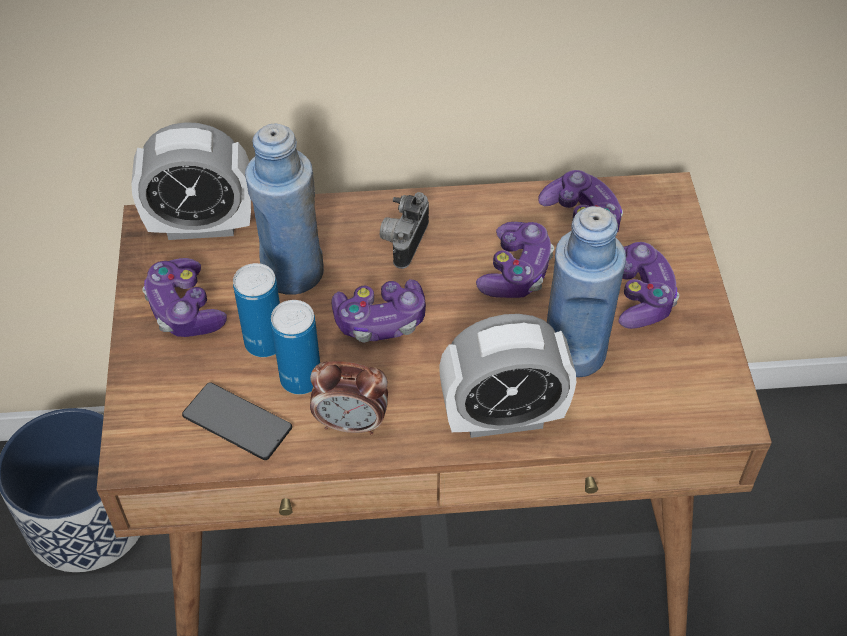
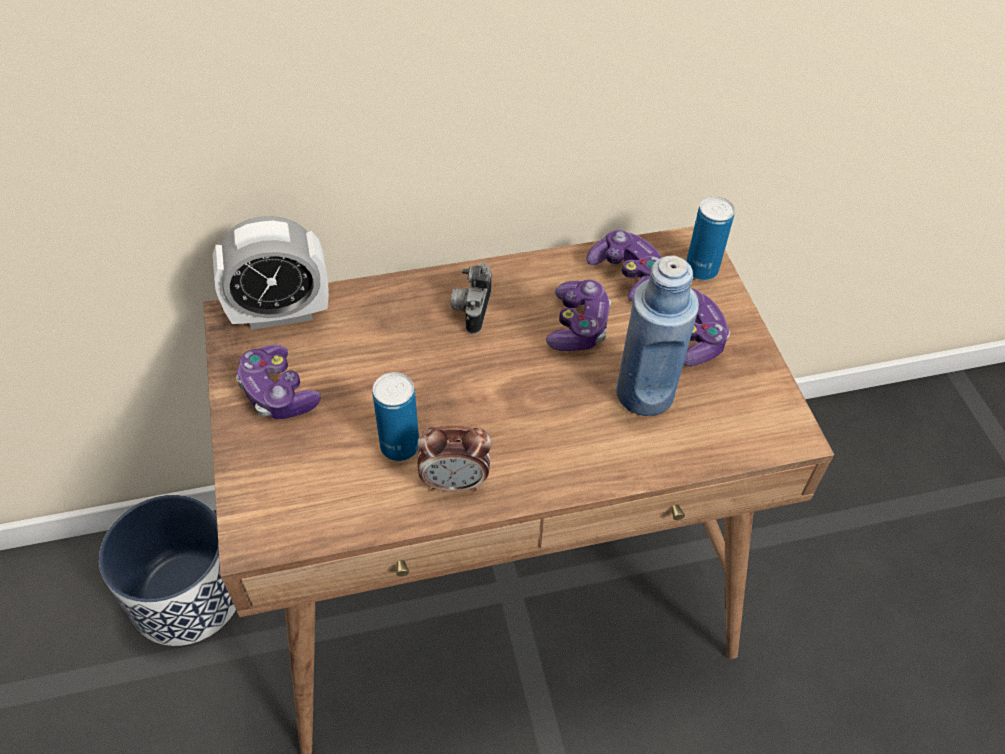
camera: 10 degrees left, 0 degrees up
phone [182,382,292,460] -> none
can [233,263,280,357] -> can moved to [686,196,735,280]
blue bottle [245,124,324,295] -> none
game controller [331,279,426,342] -> none
alarm clock [439,314,576,438] -> none

